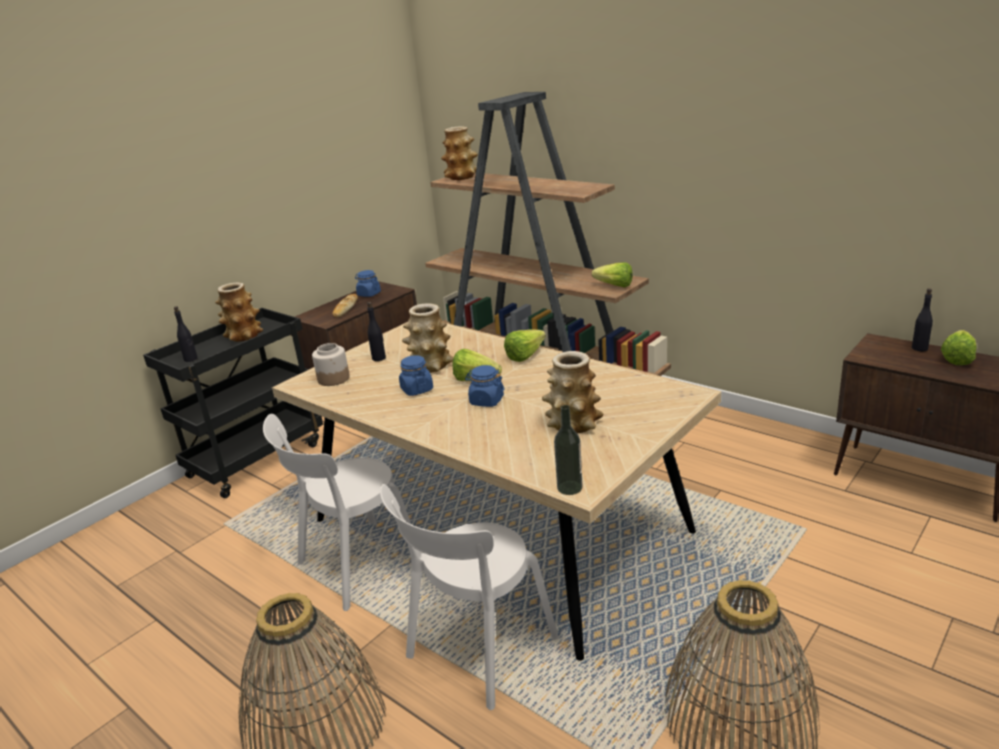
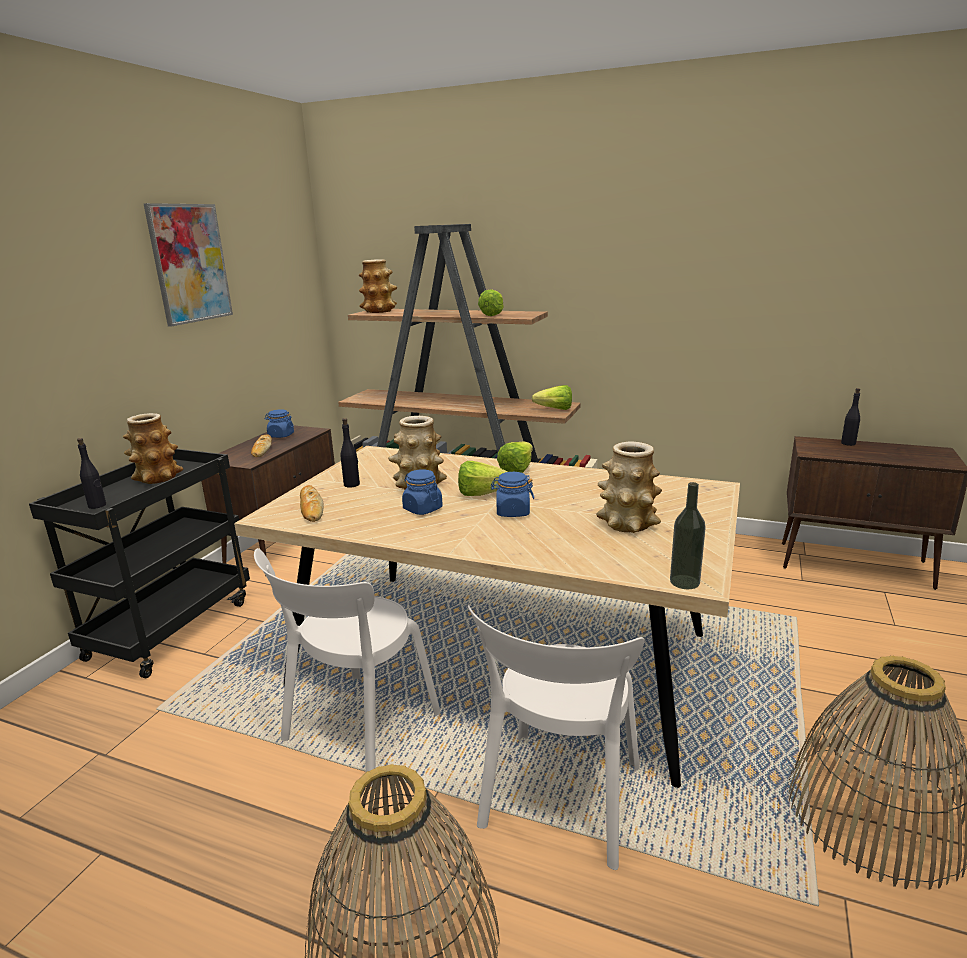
camera: 20 degrees left, 5 degrees down
jar [312,343,350,386] -> bread [300,485,323,522]
lettuce [941,330,976,365] -> lettuce moved to [478,289,504,316]
none -> picture [144,203,233,327]

